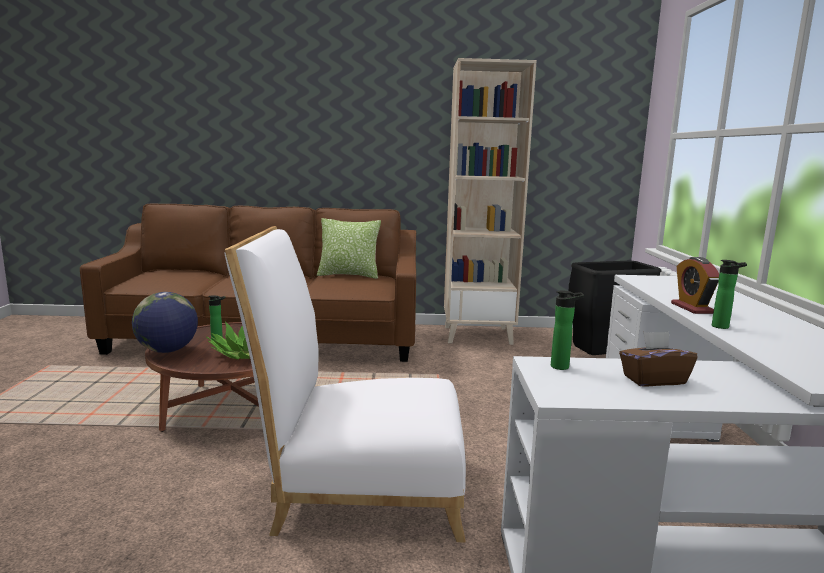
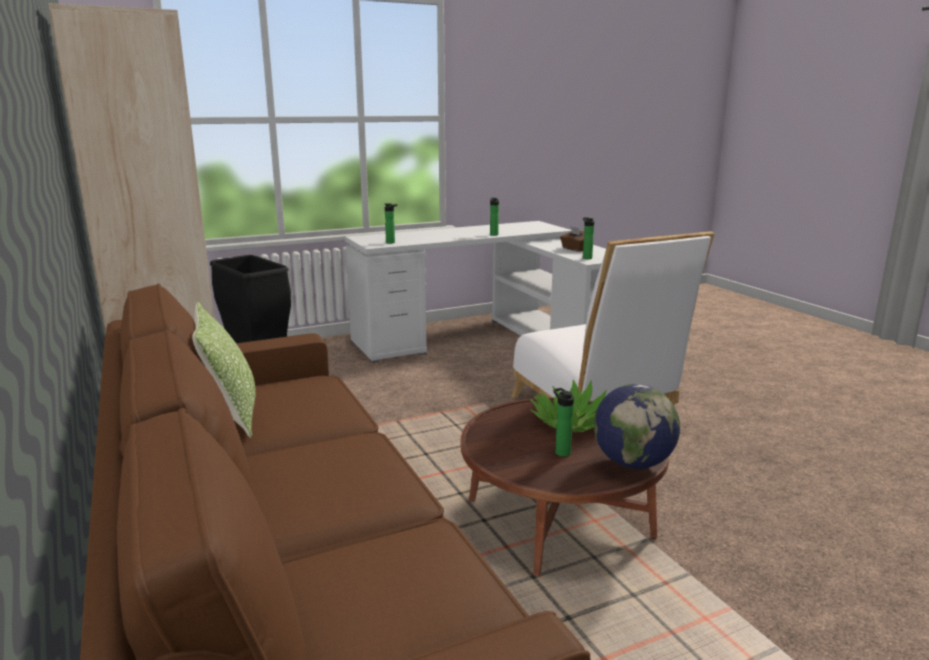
camera: 115 degrees left, 5 degrees up
alarm clock [671,257,719,314] -> none
none -> bottle [385,203,397,244]

